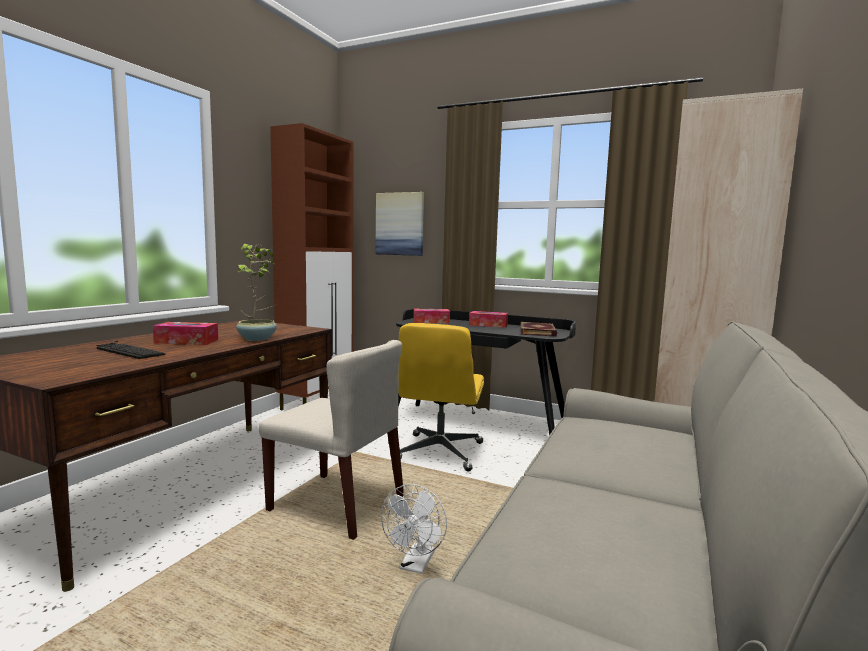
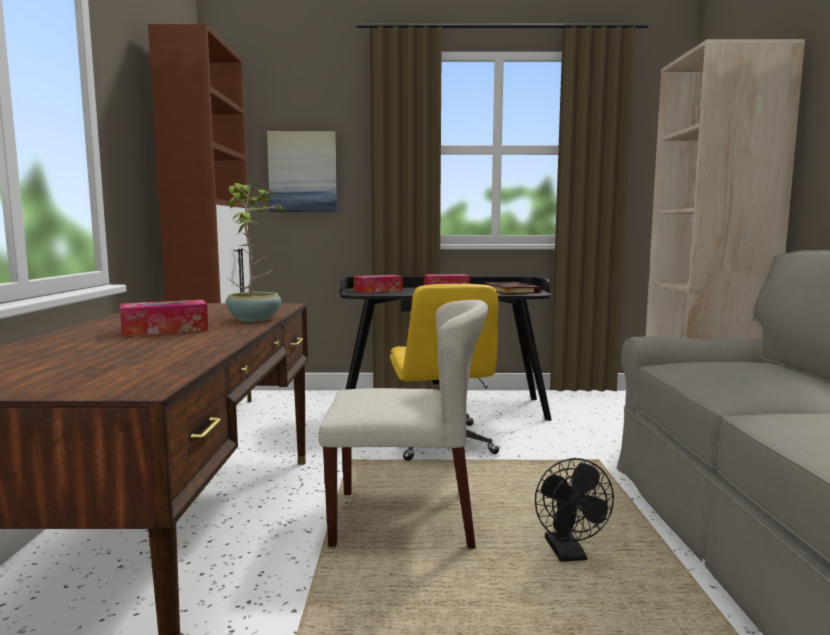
camera: 25 degrees left, 0 degrees up
keyboard [96,340,165,359] -> none
white fan [381,484,447,574] -> black fan [535,458,614,562]

